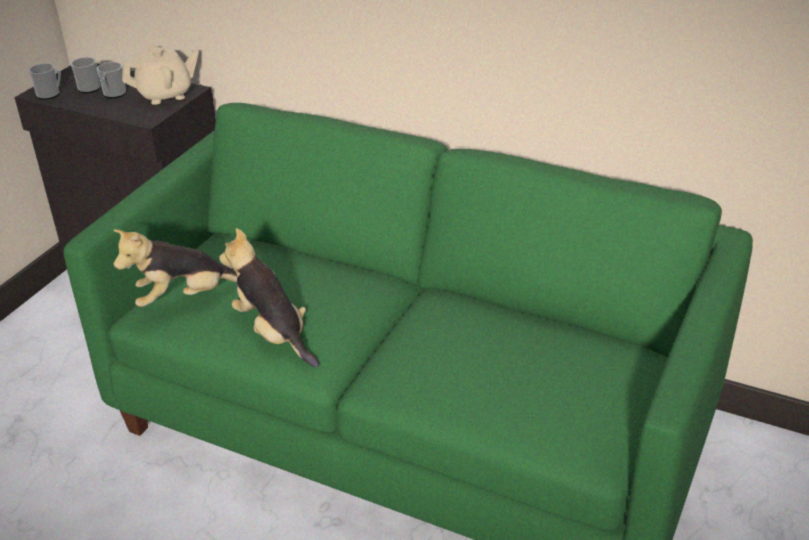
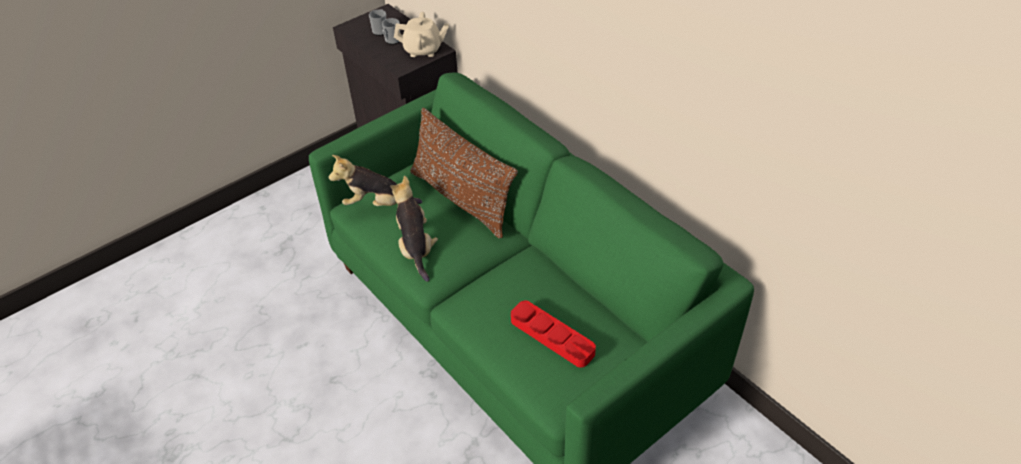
camera: 25 degrees right, 10 degrees up
mug [29,63,61,100] -> none
none -> brown pillow [410,108,518,238]
none -> red tray [511,301,596,368]

